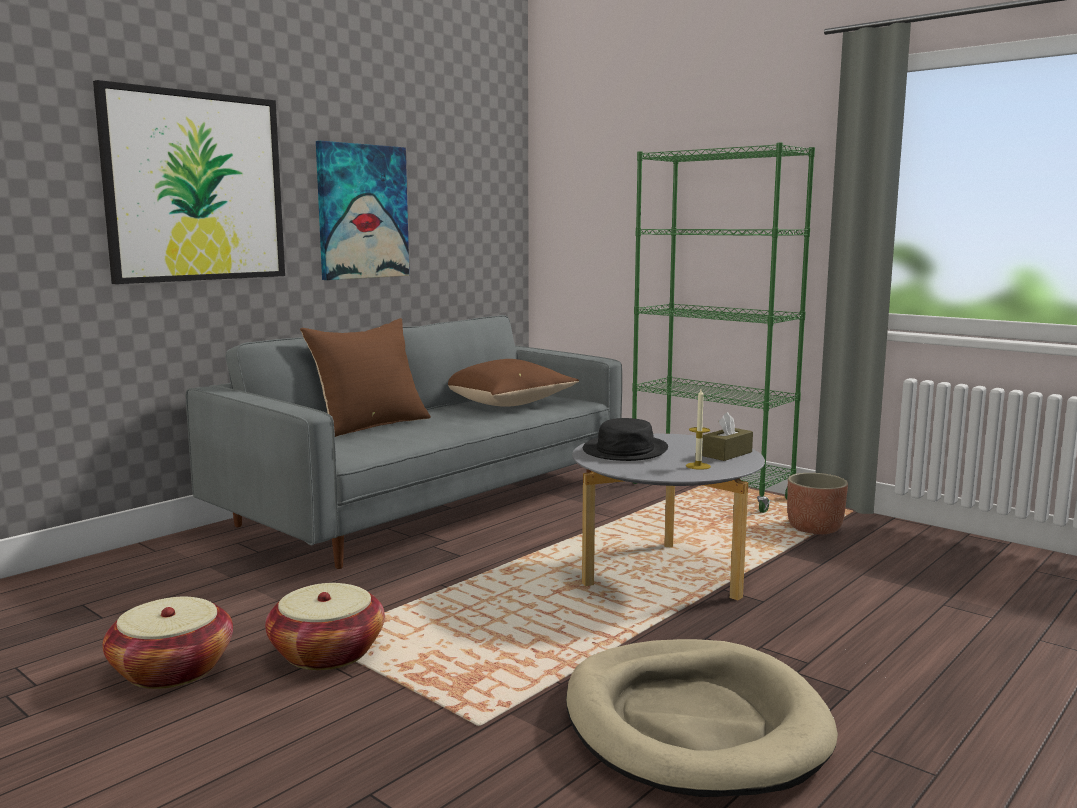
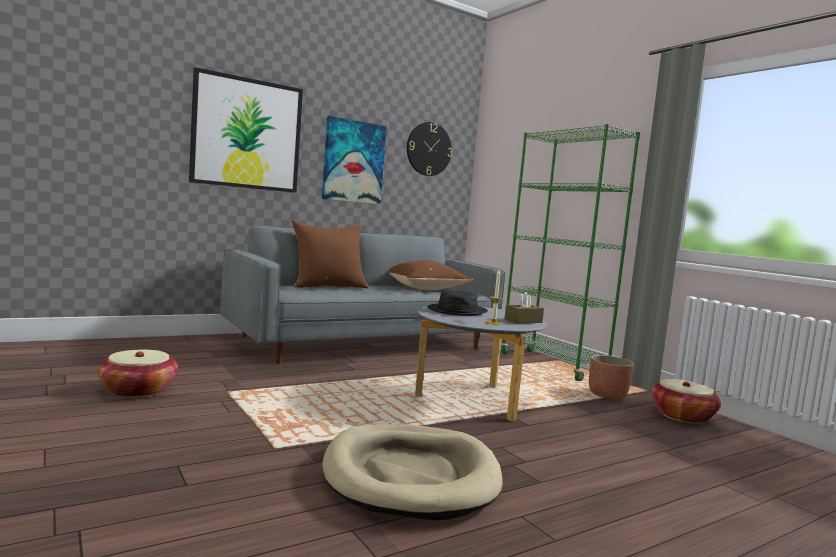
camera: 15 degrees right, 5 degrees down
basket [265,583,385,670] -> basket moved to [651,379,721,424]
none -> wall clock [407,122,452,176]

